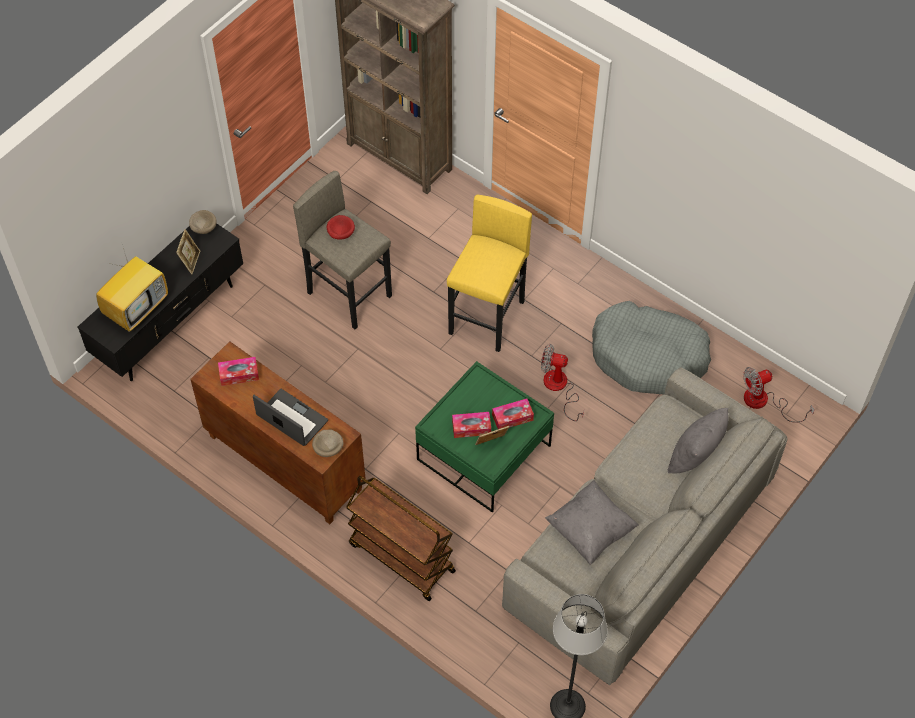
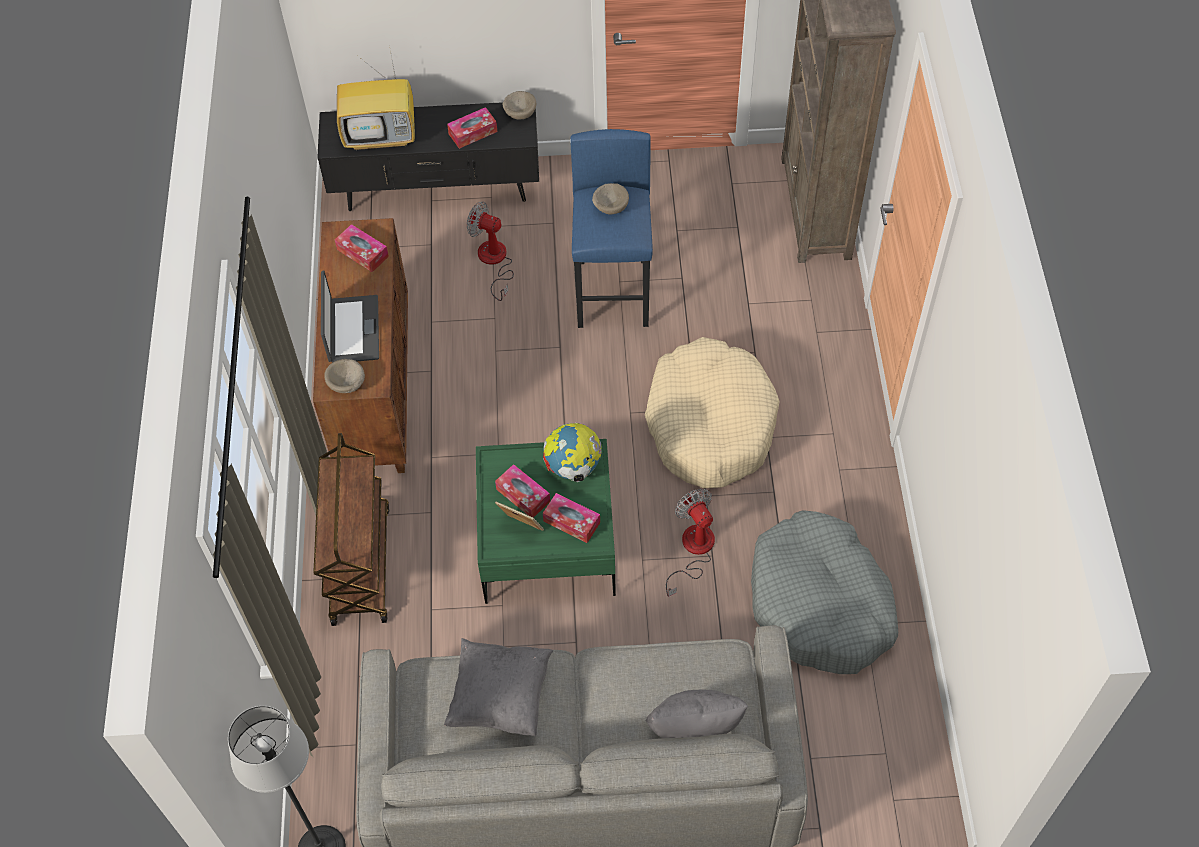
camera: 50 degrees right, 0 degrees up
picture frame [176,229,200,274] -> tissue box [447,107,497,149]
grey stool [293,171,392,329] -> blue stool [570,129,653,328]
red bowl [327,215,355,240] -> beige bowl [592,183,629,214]
yellow stool [447,195,532,352] -> beige dog bed [645,337,780,488]
fan [743,367,815,422] -> fan moved to [467,201,514,301]
none -> globe [543,423,602,482]

